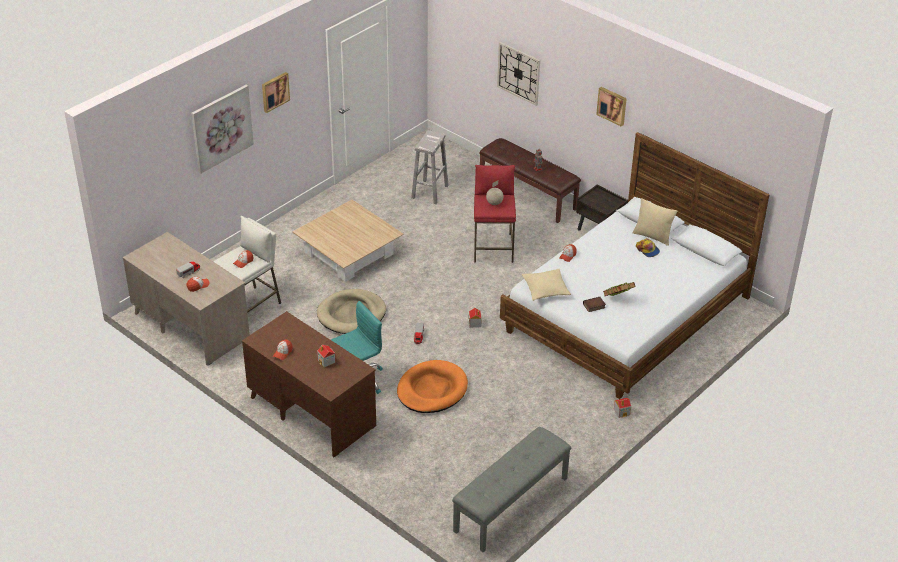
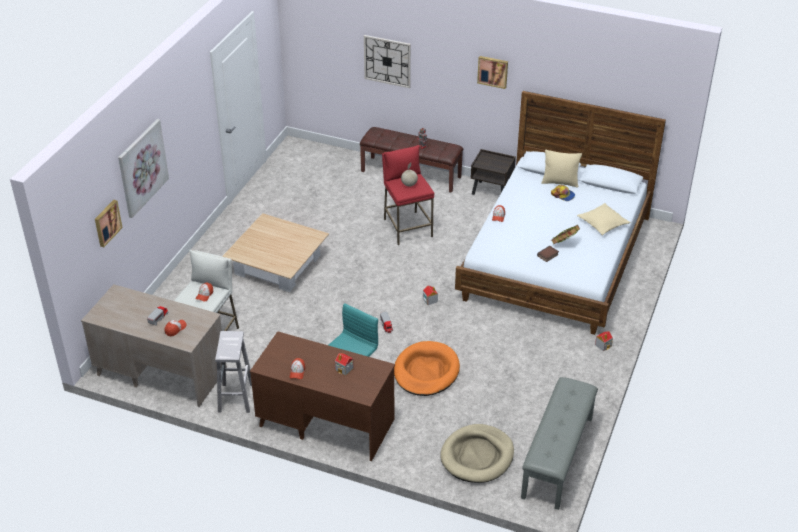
camera: 20 degrees left, 0 degrees up
picture [262,72,290,113] -> picture moved to [95,200,123,247]
beige dog bed [317,289,386,334] -> beige dog bed moved to [440,424,514,483]
white stool [411,130,449,204] -> white stool moved to [215,331,252,413]
beige pillow [522,269,571,301] -> beige pillow moved to [577,203,630,235]

